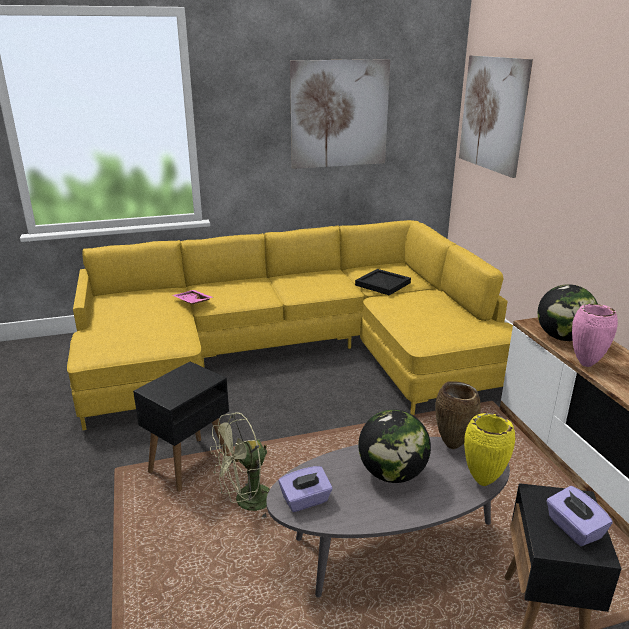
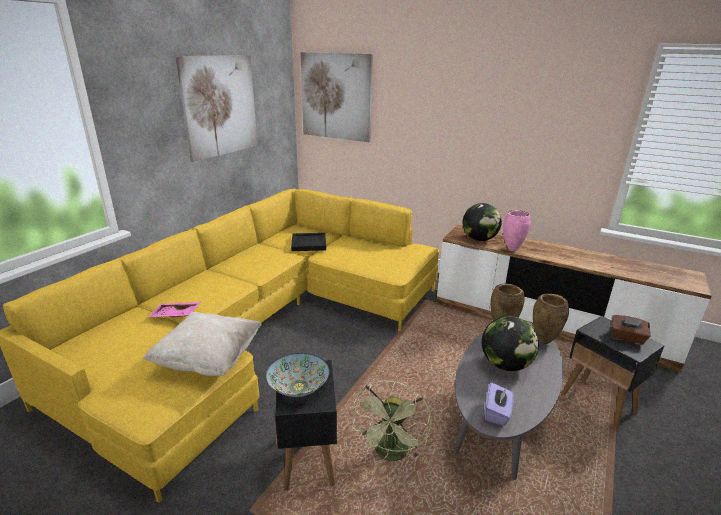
camera: 45 degrees left, 0 degrees up
yellow vase [464,413,515,486] -> brown vase [533,294,569,344]
purple tissue box [546,486,613,546] -> brown tissue box [612,315,650,345]
none -> beige pillow [143,312,262,376]
none -> bowl [266,353,329,397]

